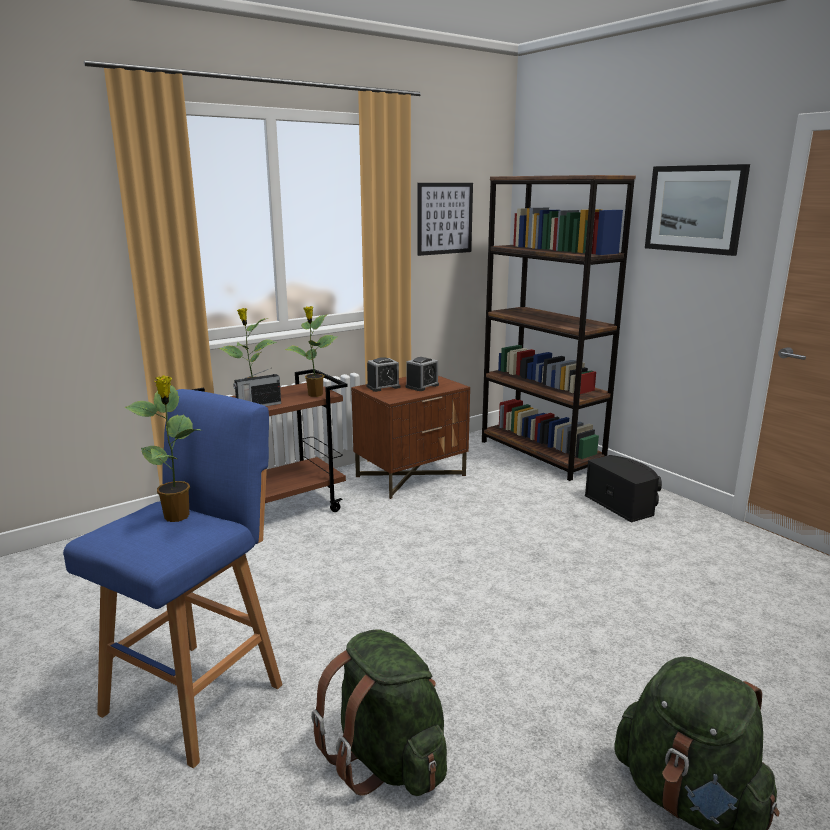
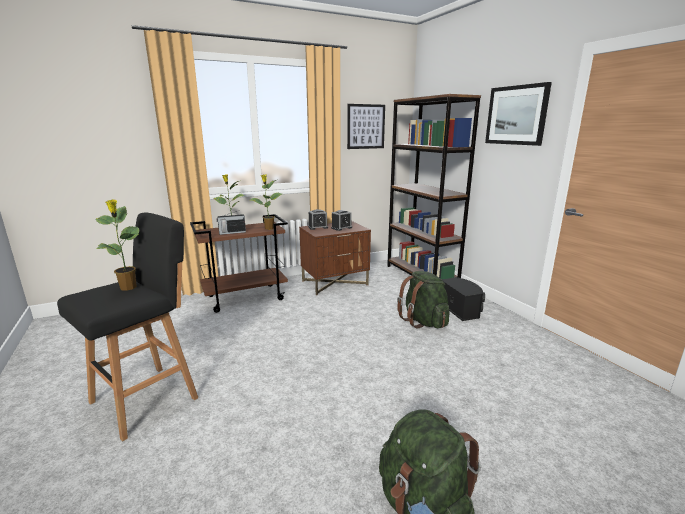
camera: 10 degrees right, 0 degrees up
blue stool [63,389,282,768] -> black stool [57,213,198,441]
green backpack [311,629,447,796] -> green backpack moved to [397,271,449,328]

